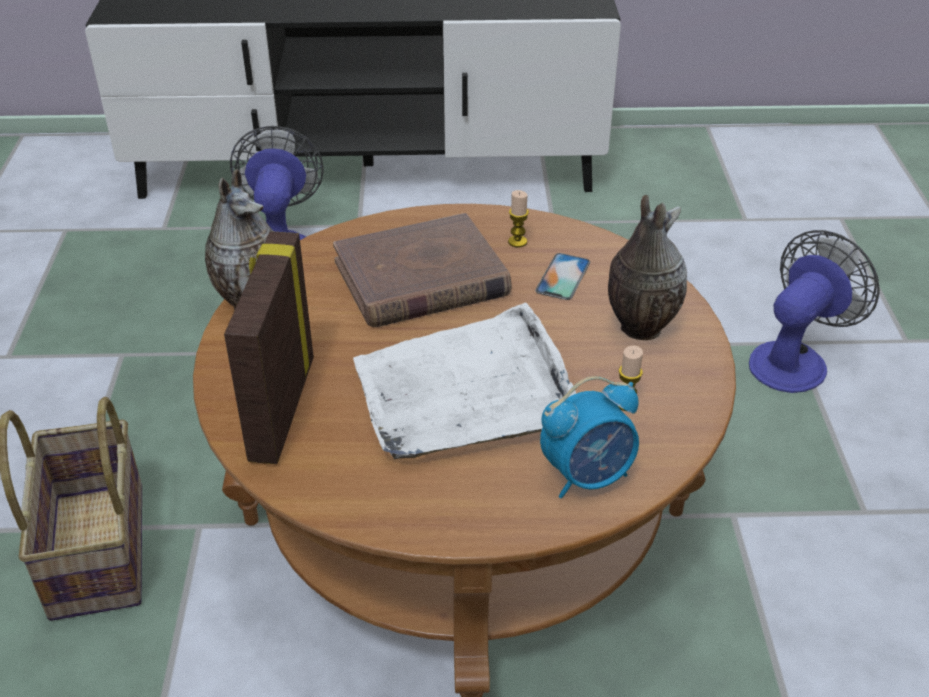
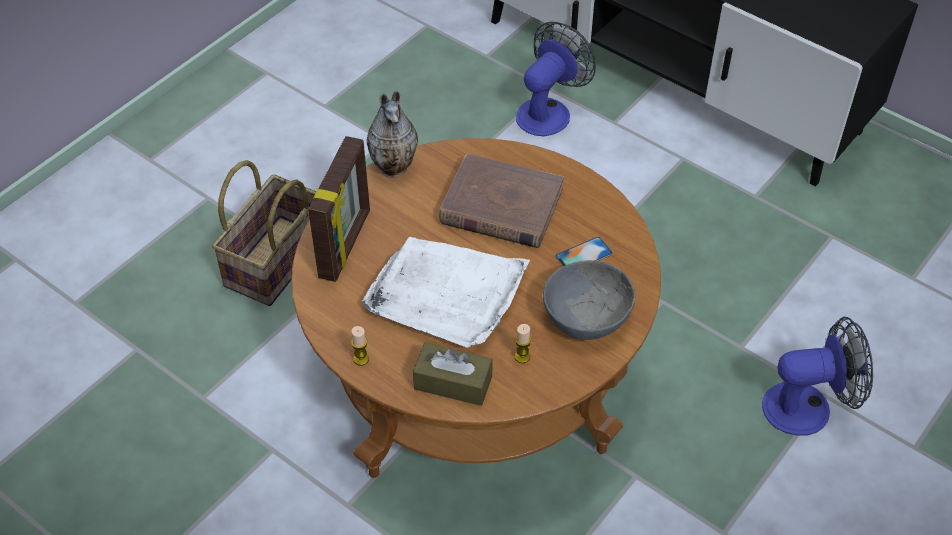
camera: 40 degrees right, 10 degrees up
picture frame [224,231,314,464] -> picture frame turned 150 degrees clockwise [308,136,370,282]
candle [508,190,529,247] -> candle moved to [351,326,369,366]
alarm clock [540,376,639,498] -> brown tissue box [413,342,493,406]
vase [608,195,687,340] -> grey bowl [543,260,635,340]

